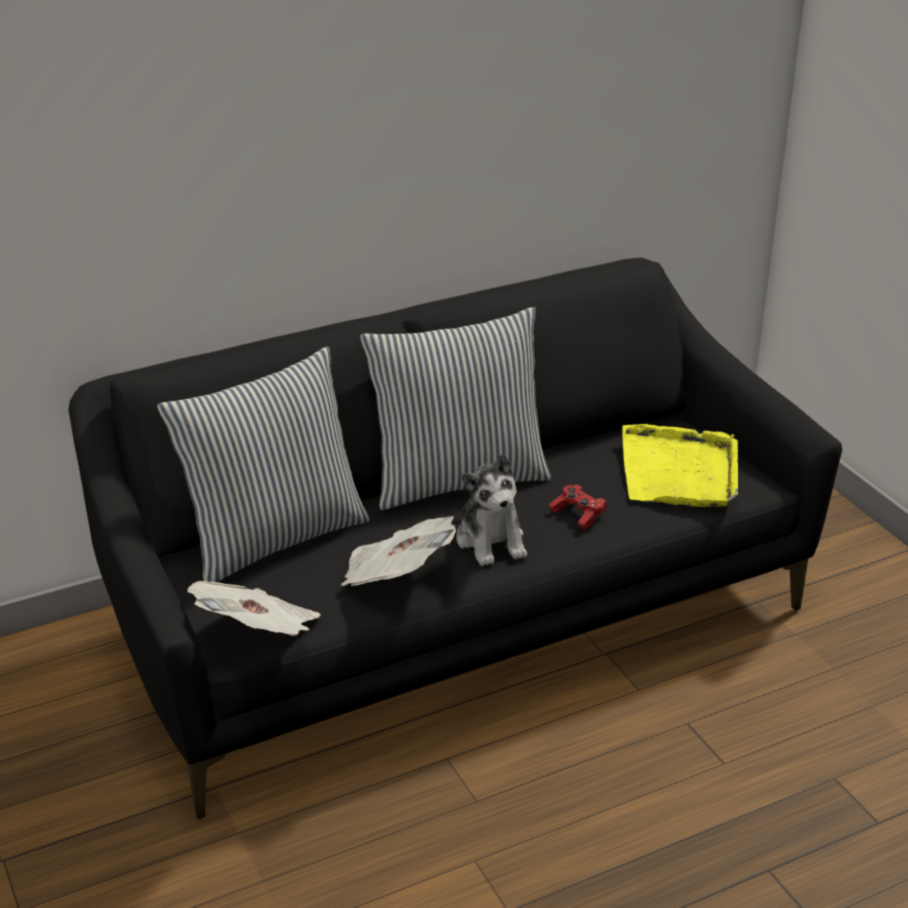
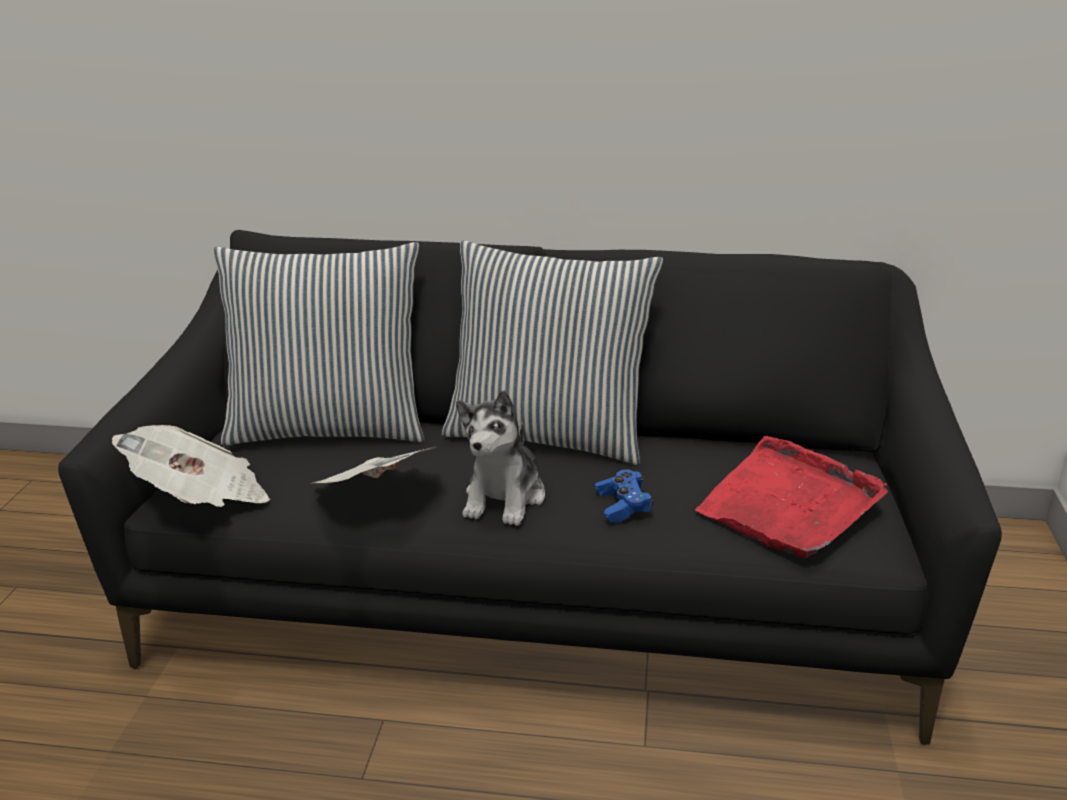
camera: 35 degrees right, 5 degrees down
red game controller [549,484,607,530] -> blue game controller [595,469,653,523]
yellow tray [622,424,738,507] -> red tray [695,436,888,558]

